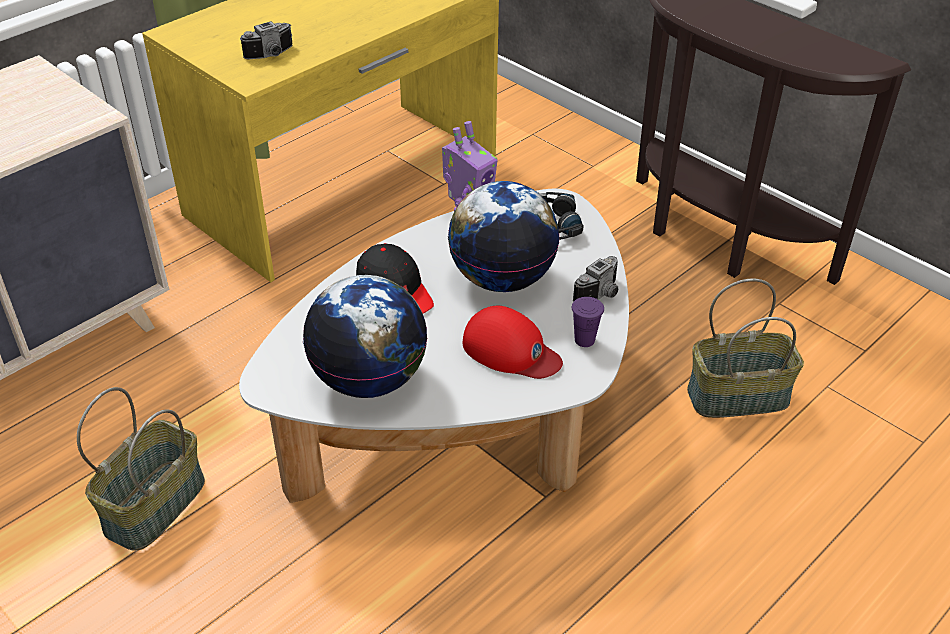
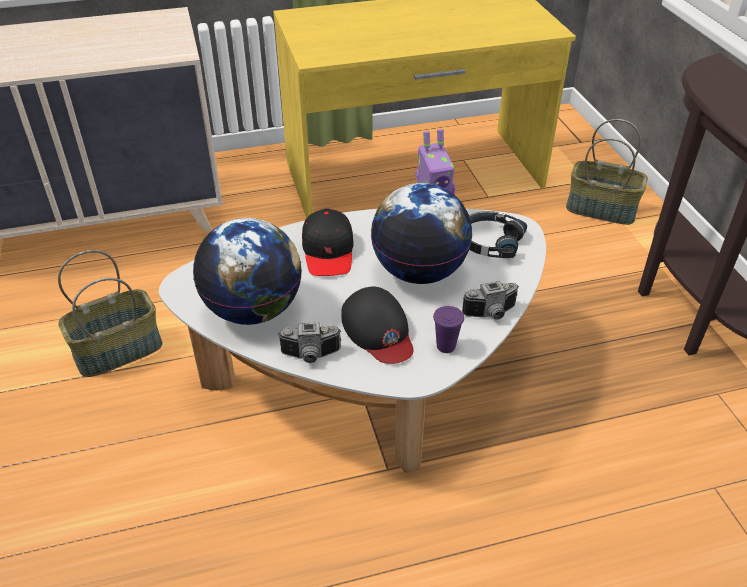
camera: 30 degrees right, 0 degrees up
camera [240,21,292,59] -> camera moved to [277,322,341,363]
red cap [463,306,563,379] -> black cap [341,287,414,364]
basket [687,278,804,418] -> basket moved to [566,119,648,225]

